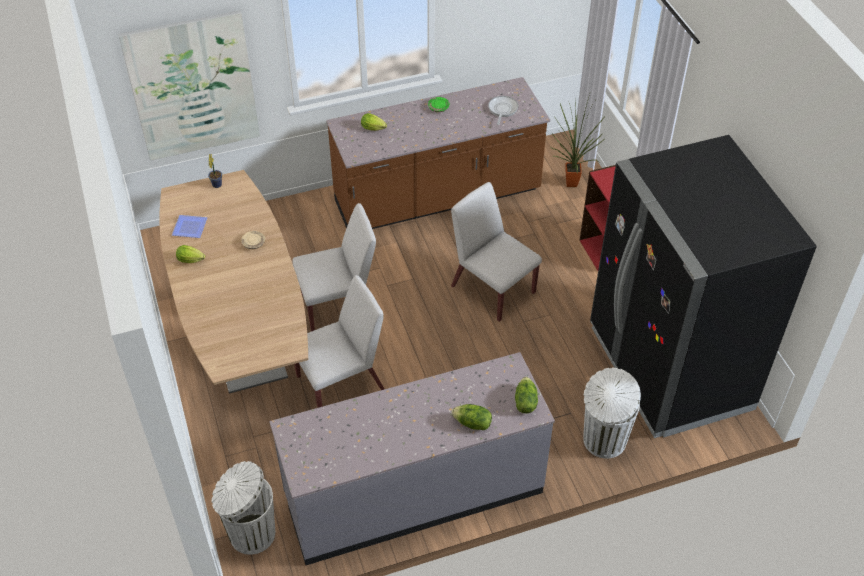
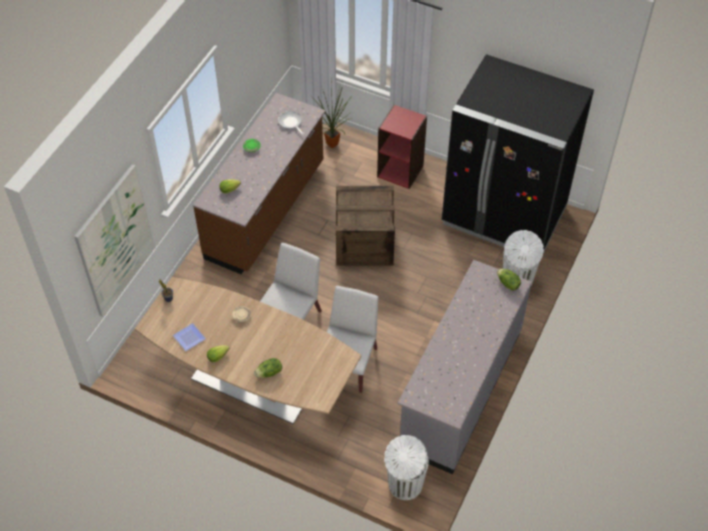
camera: 45 degrees left, 5 degrees up
white chair [451,182,542,322] -> crate [336,186,395,266]
lettuce [452,404,492,430] -> lettuce moved to [254,358,282,378]

